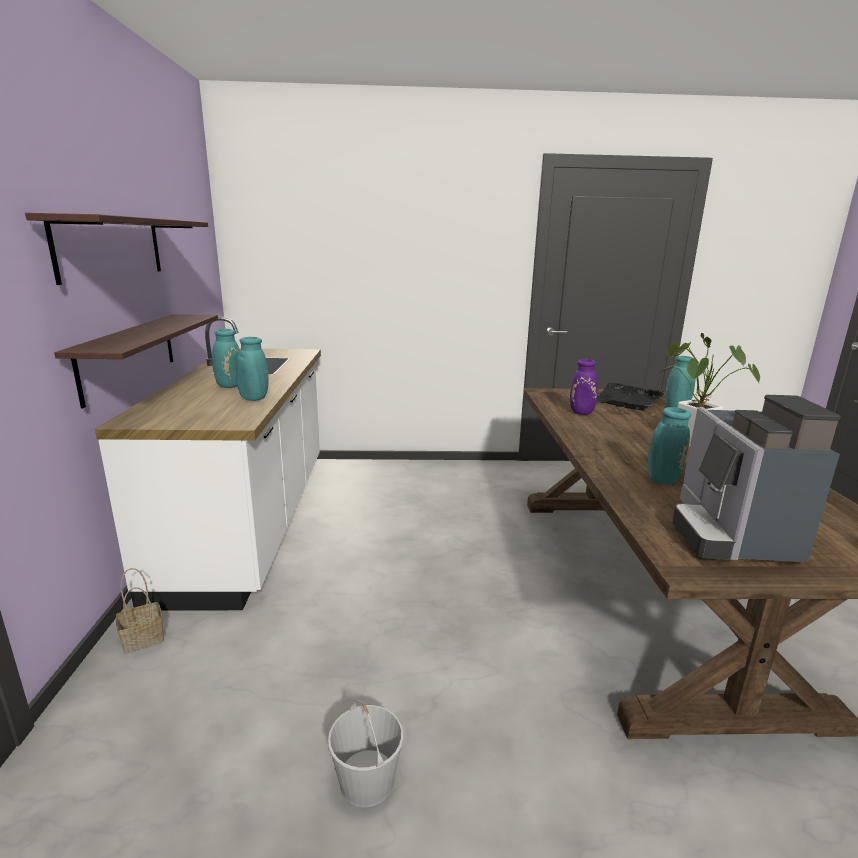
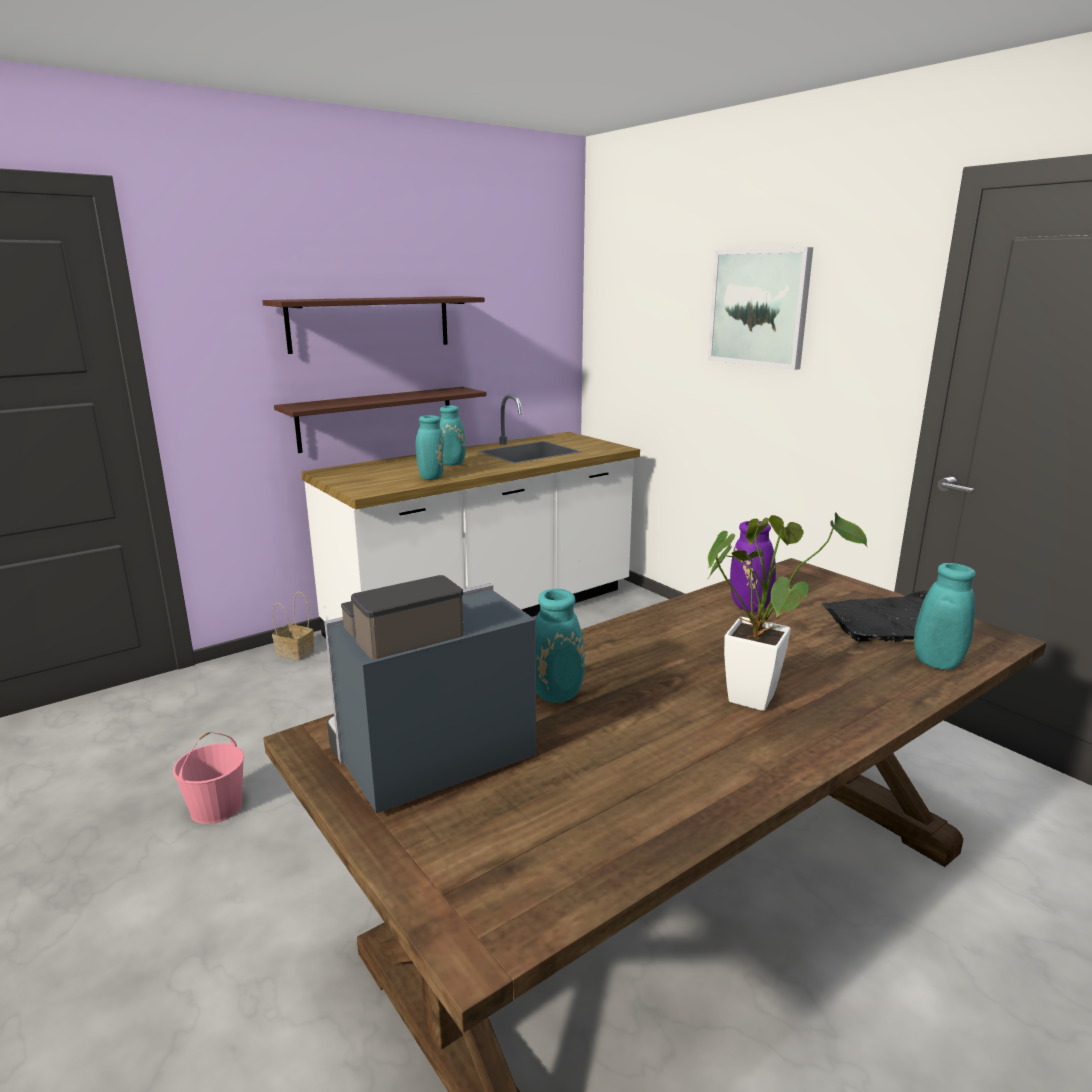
camera: 55 degrees right, 0 degrees up
white bucket [328,700,404,807] -> pink bucket [173,732,244,824]
none -> picture [708,247,813,370]

